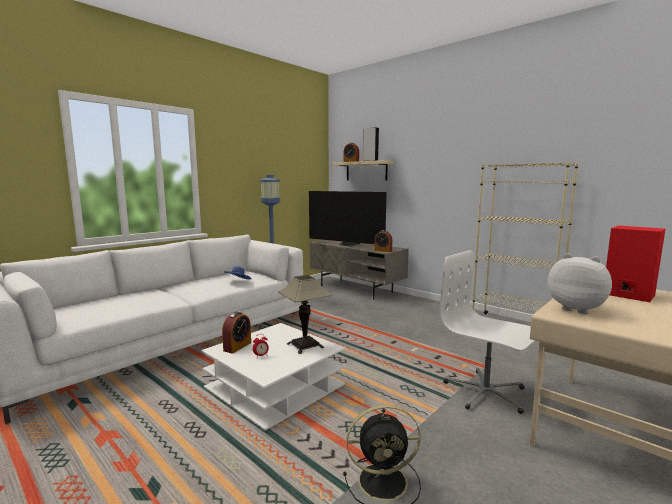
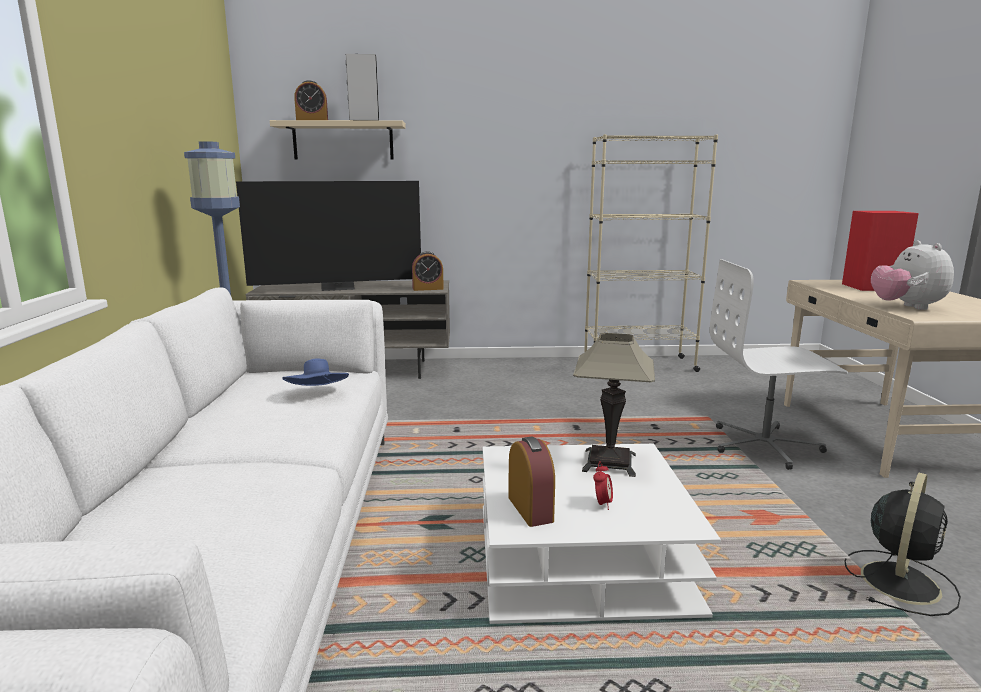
camera: 45 degrees left, 5 degrees up
plush toy [548,253,612,314] -> plush toy turned 90 degrees counterclockwise [871,240,954,310]

